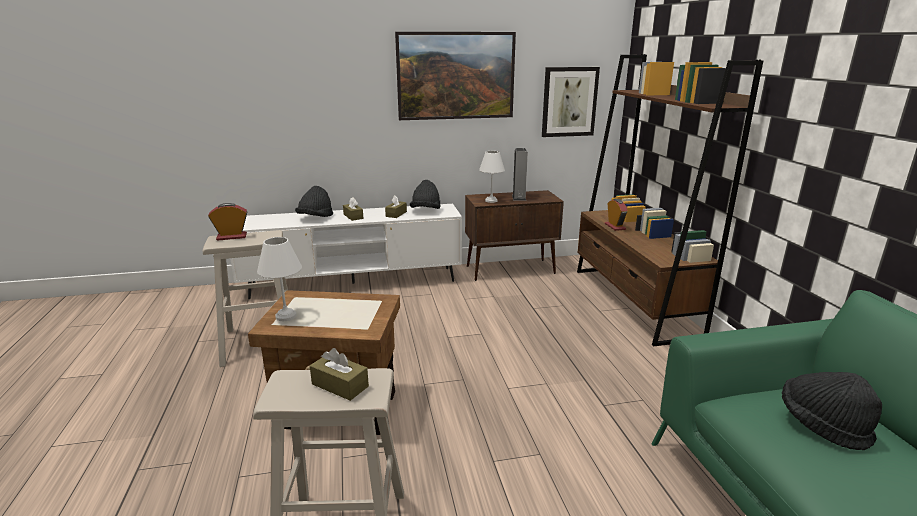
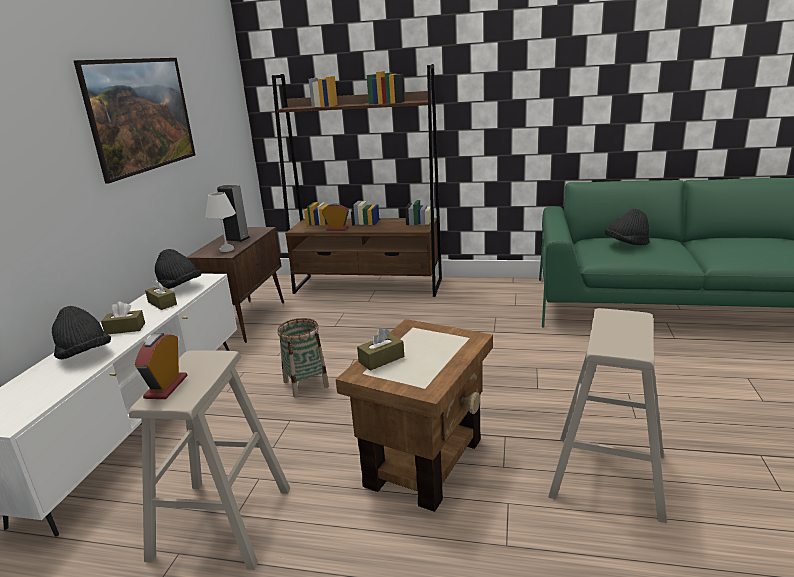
camera: 65 degrees left, 0 degrees up
white table lamp [257,237,302,321] -> none
brown tissue box [310,348,369,401] -> brown tissue box moved to [357,328,404,371]
picture [542,67,600,137] -> none
none -> basket [277,318,329,398]

